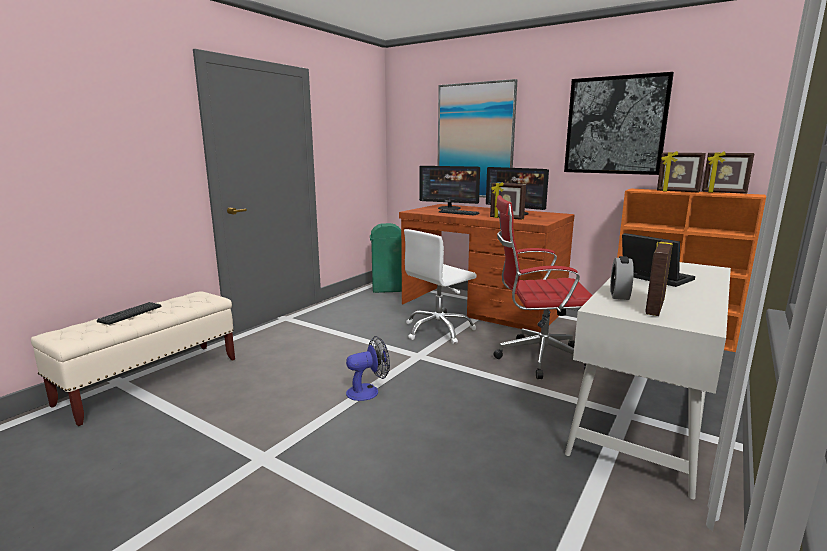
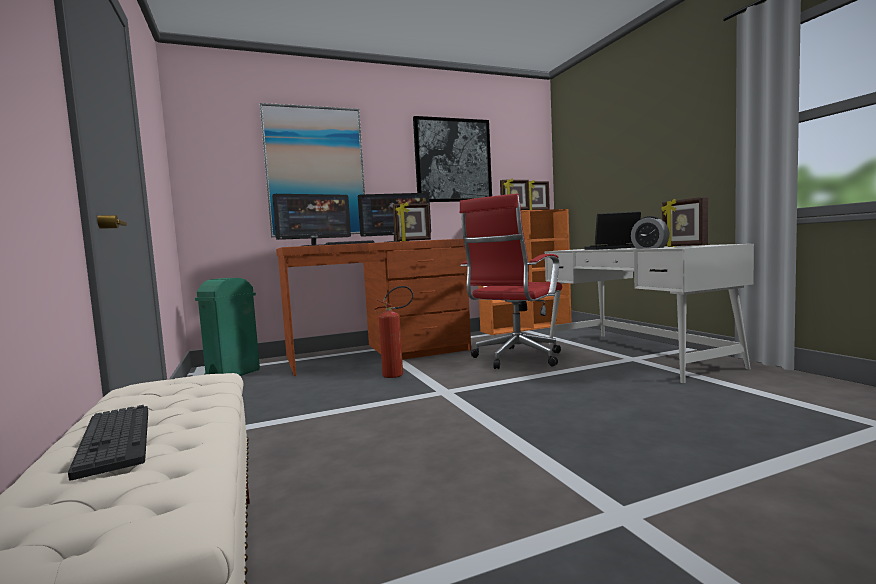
camera: 55 degrees left, 10 degrees down
fan [346,336,390,401] -> none
white office chair [404,229,477,344] -> fire extinguisher [374,286,414,378]

